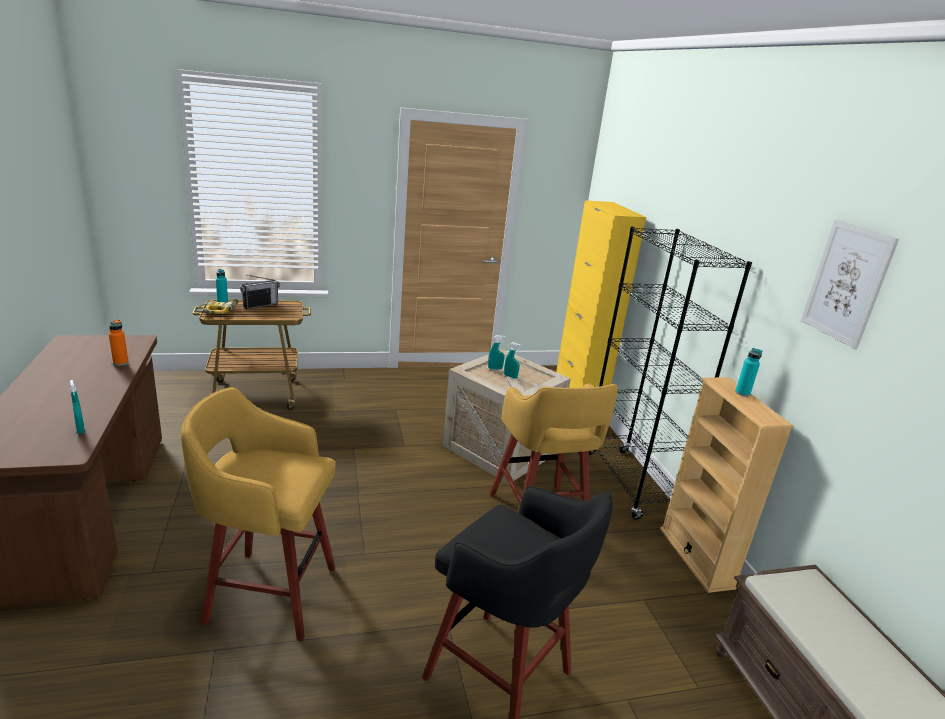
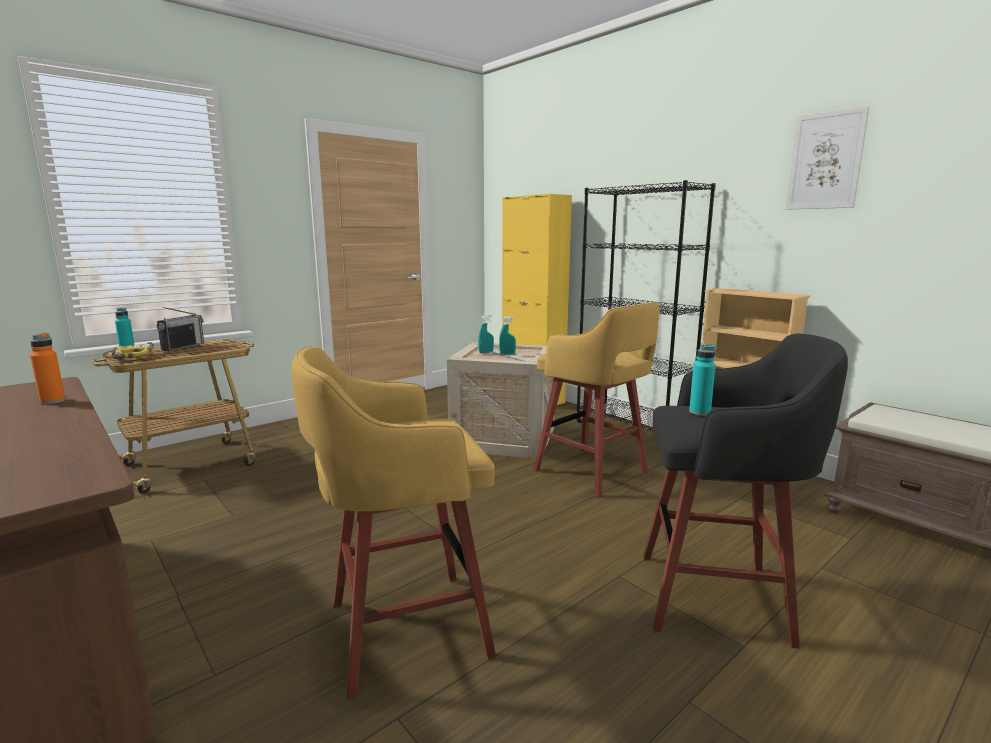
camera: 25 degrees left, 10 degrees down
turquoise spray bottle [70,380,85,434] -> none
turquoise bottle [735,348,762,396] -> turquoise bottle moved to [689,344,716,416]

